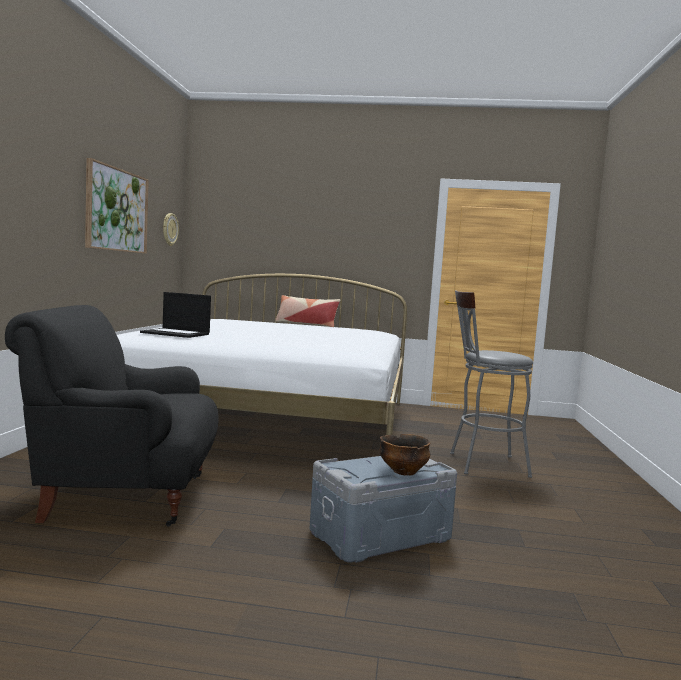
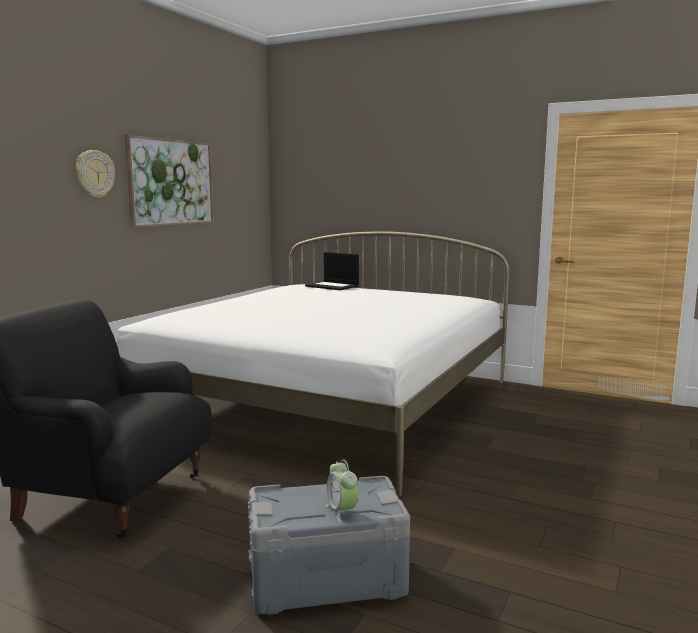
camera: 20 degrees right, 5 degrees up
laptop [140,292,211,338] -> laptop moved to [305,252,359,290]
wall clock [163,213,179,246] -> wall clock moved to [76,150,115,198]
pillow [275,295,340,327] -> none
bowl [380,434,431,475] -> alarm clock [326,459,358,522]
grey stool [450,290,533,478] -> none

